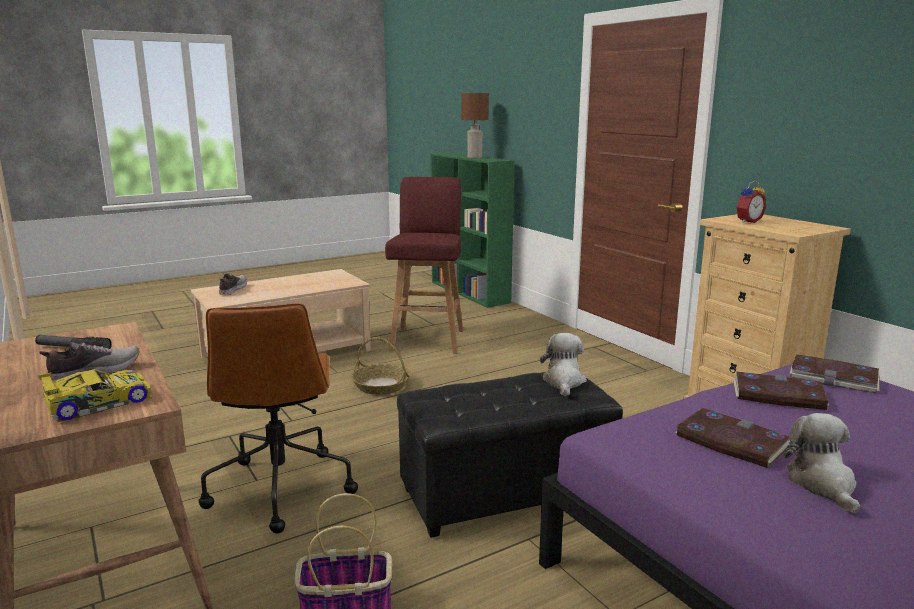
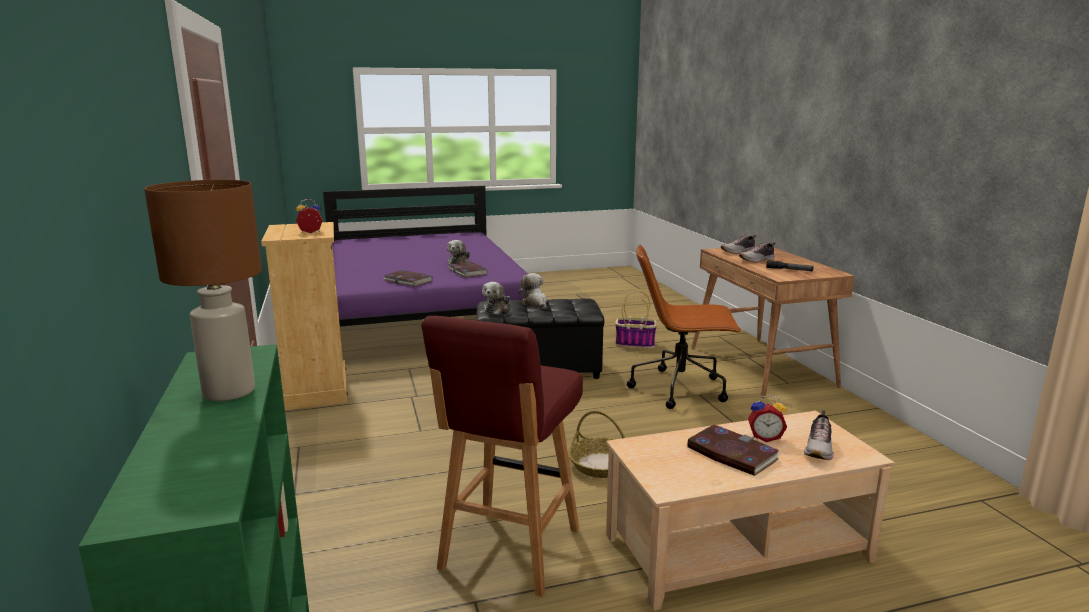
camera: 165 degrees left, 0 degrees up
toy car [38,369,152,422] -> shoe [721,235,756,254]
brown office chair [198,303,358,533] -> brown office chair turned 90 degrees counterclockwise [627,245,741,409]
book [790,354,880,393] -> book moved to [686,424,781,476]
none -> plush toy [519,273,547,309]
none -> alarm clock [748,395,787,442]

